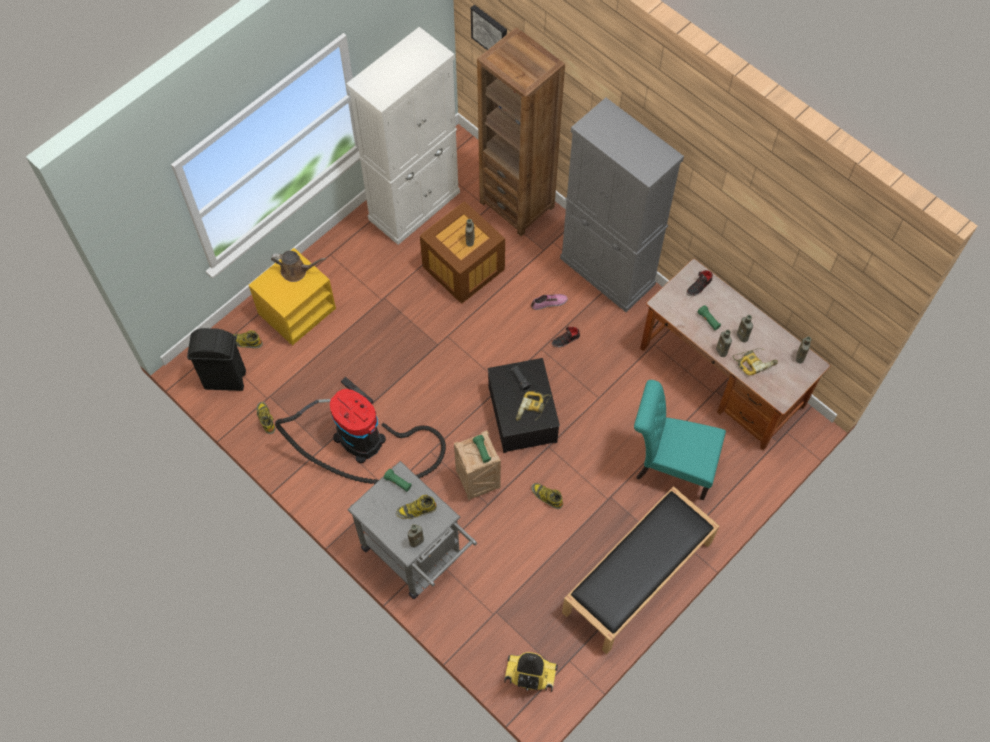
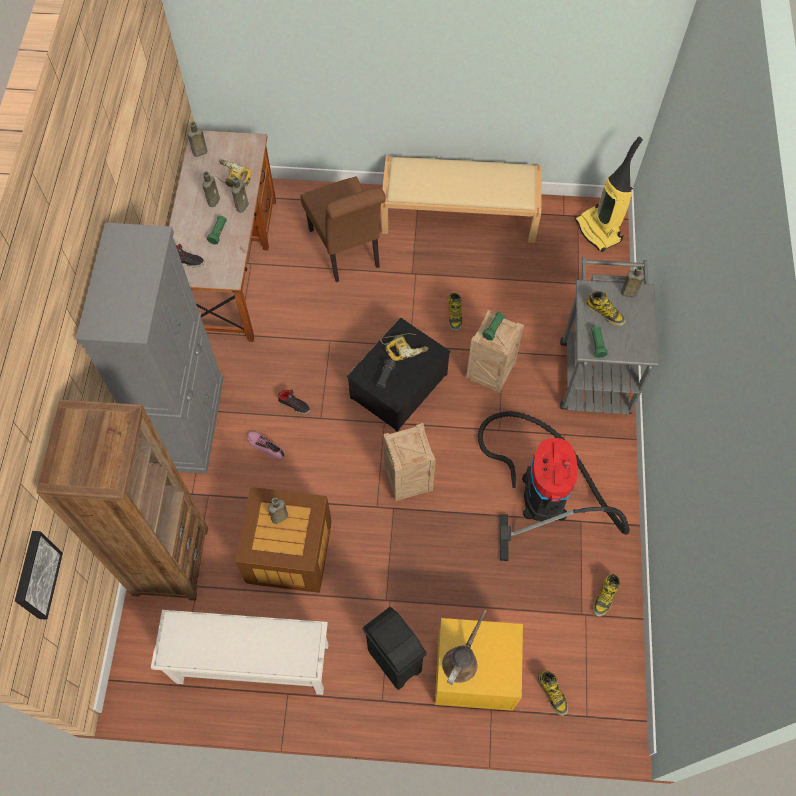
camera: 130 degrees left, 0 degrees up
black trash can [187,328,246,391] -> black trash can moved to [363,607,427,690]
brown watering can [271,251,326,282] -> brown watering can turned 60 degrees clockwise [442,610,487,685]
white cabinet [346,27,460,245] -> white shoe rack [151,610,328,695]
black bench [562,486,719,654] -> beige bench [381,156,542,243]
turquoise chair [634,380,726,500] -> brown chair [300,176,386,282]
none -> crate [383,423,436,502]

